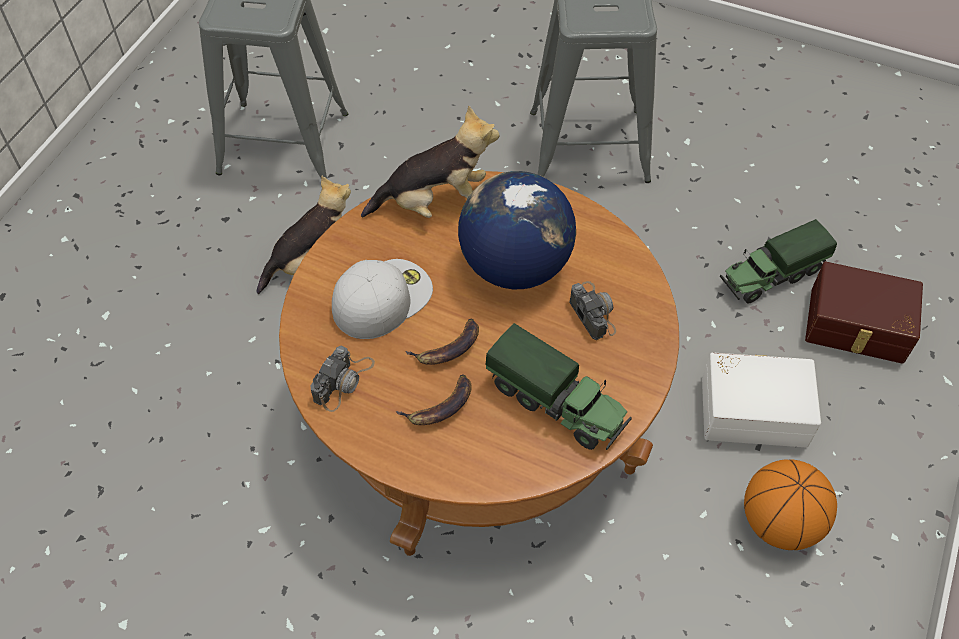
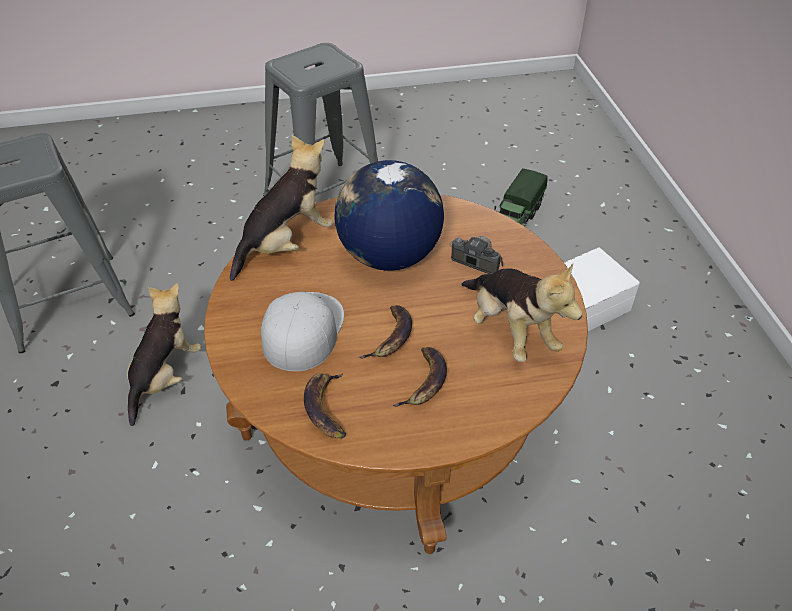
camera: 35 degrees left, 10 degrees down
camera [311,346,375,412] -> banana [304,373,346,438]
toy truck [486,323,632,450] -> plush toy [461,263,583,362]
basketball [744,459,837,550] -> none
brown storage box [805,262,923,364] -> none

